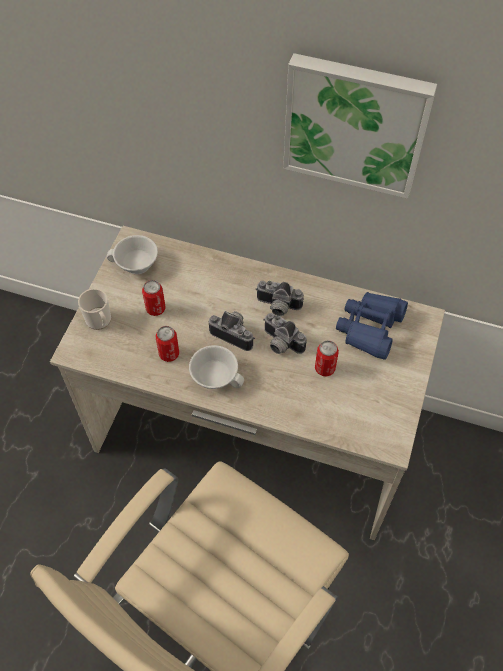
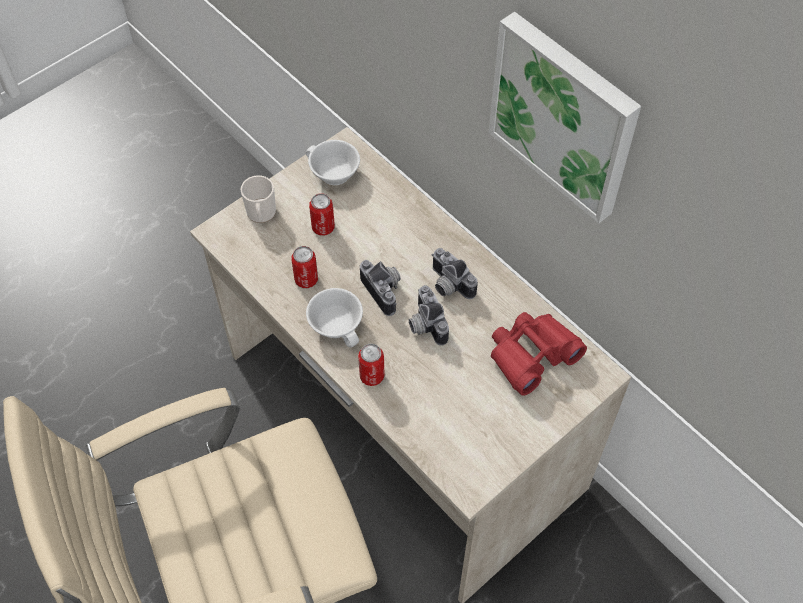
camera: 30 degrees right, 0 degrees up
can [315,340,339,377] -> can moved to [358,344,385,386]
blue binoculars [336,292,408,360] -> red binoculars [491,312,587,396]

